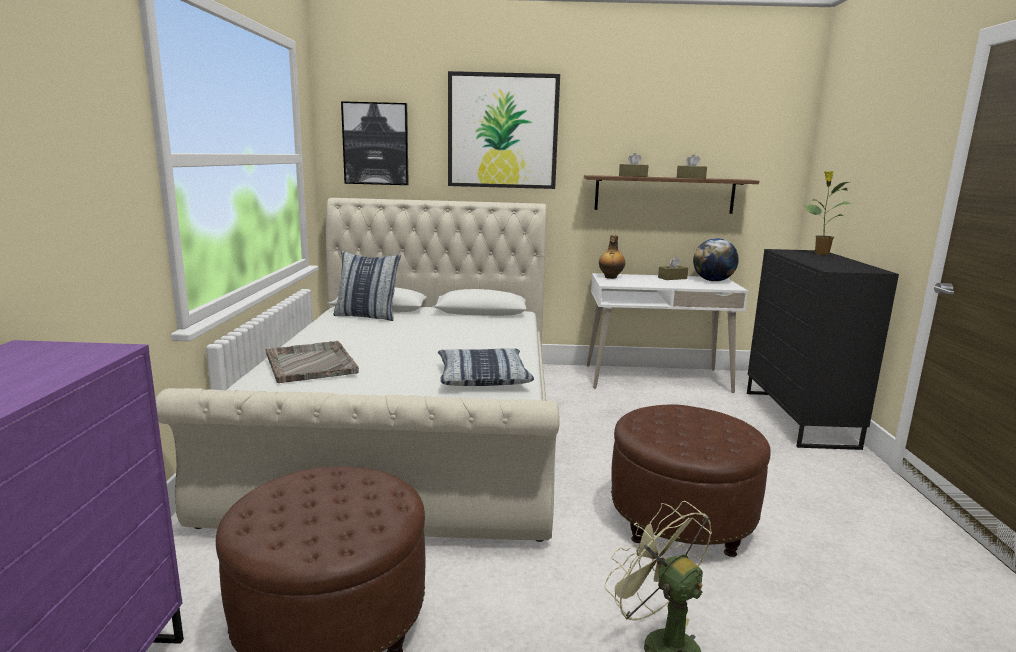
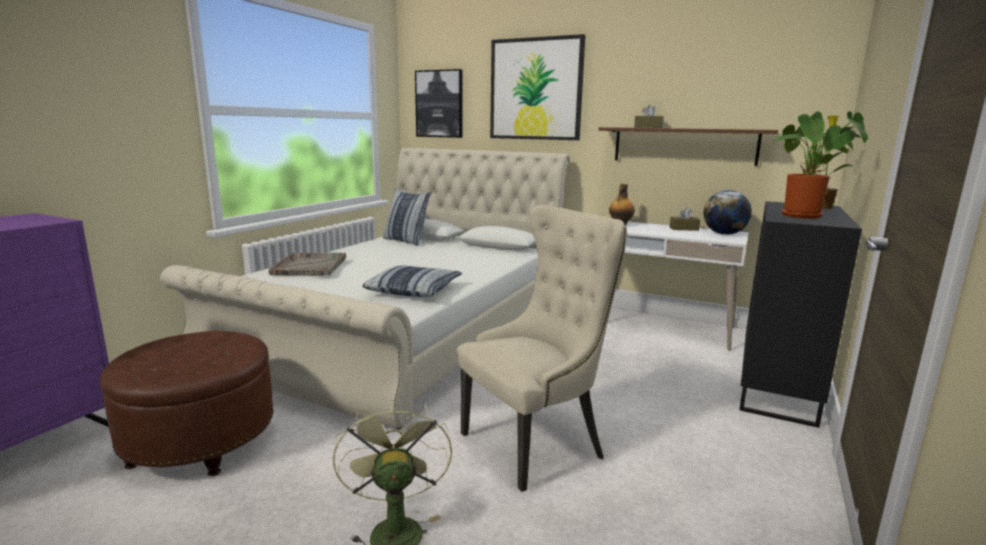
camera: 25 degrees right, 0 degrees up
brown ottoman [611,404,771,557] -> beige chair [457,205,627,492]
brown tissue box [677,154,707,179] -> none
none -> potted plant [773,111,868,219]

